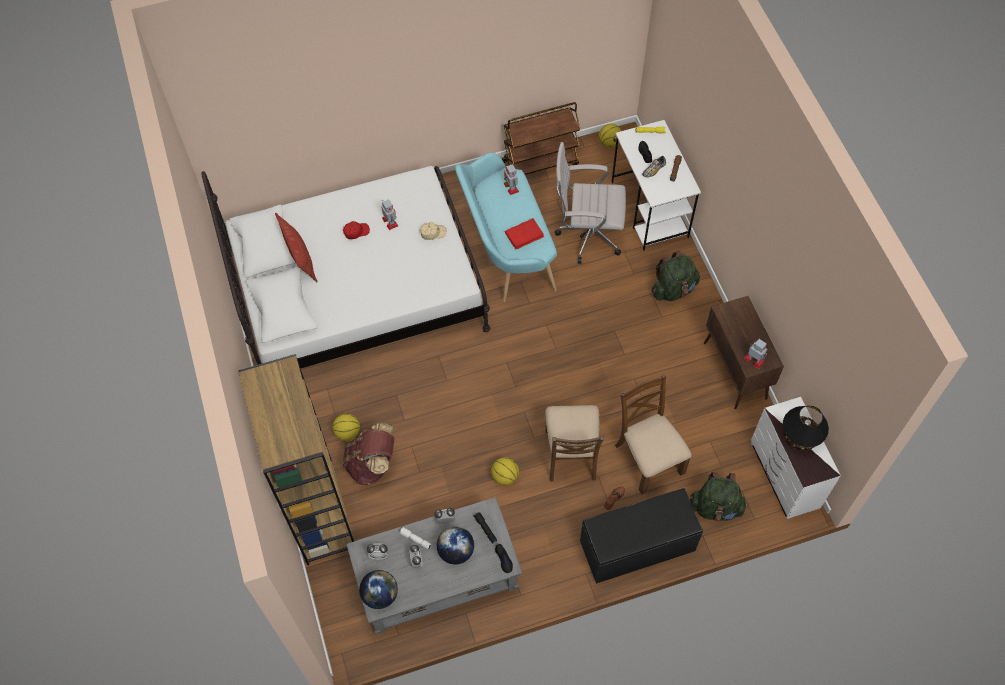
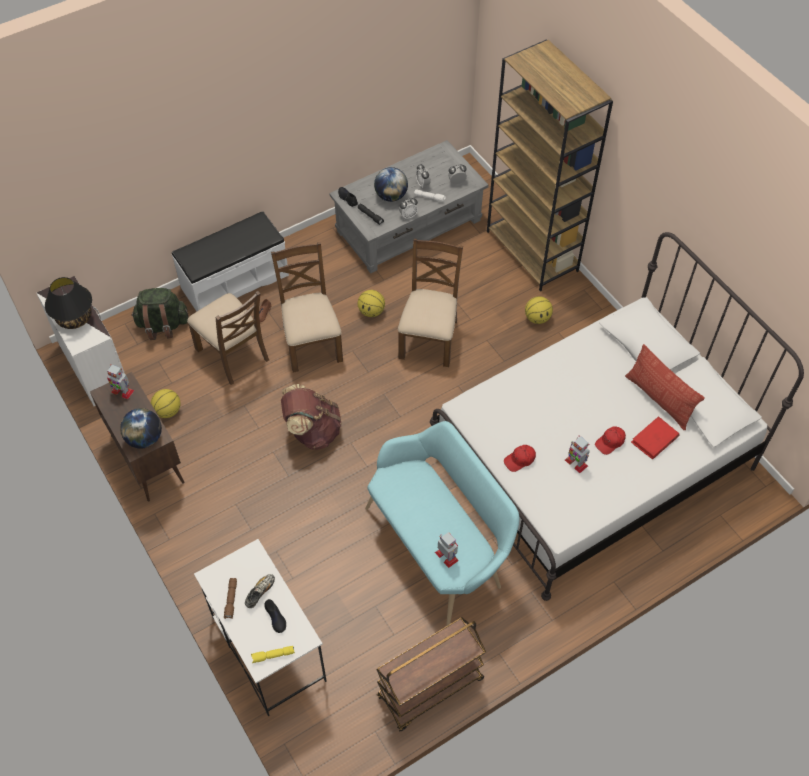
camera: 165 degrees right, 5 degrees down
brown backpack [343,423,394,485] -> brown backpack moved to [281,384,342,450]
globe [359,570,398,609] -> globe moved to [120,408,162,449]
beige cap [420,222,447,240] -> red cap [504,445,536,472]
red book [505,218,545,249] -> red book moved to [631,416,680,459]
white office chair [555,142,626,264] -> none
black bench [580,488,703,584] -> white bench [172,211,289,311]
basketball [599,124,622,148] -> basketball moved to [151,389,181,418]
green backpack [651,251,700,301] -> none
none -> brown chair [398,238,463,367]

